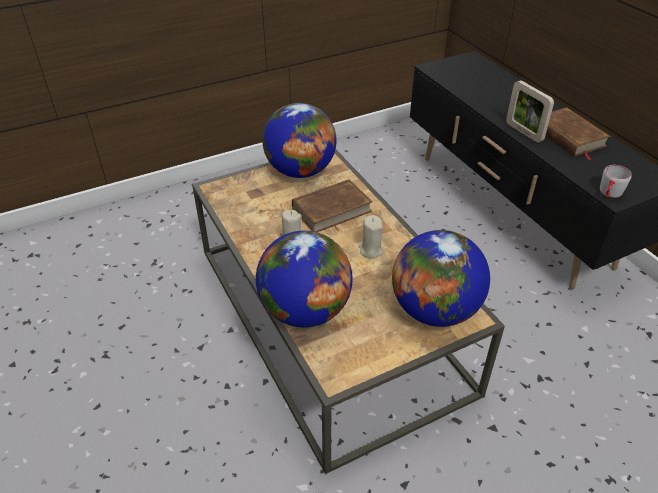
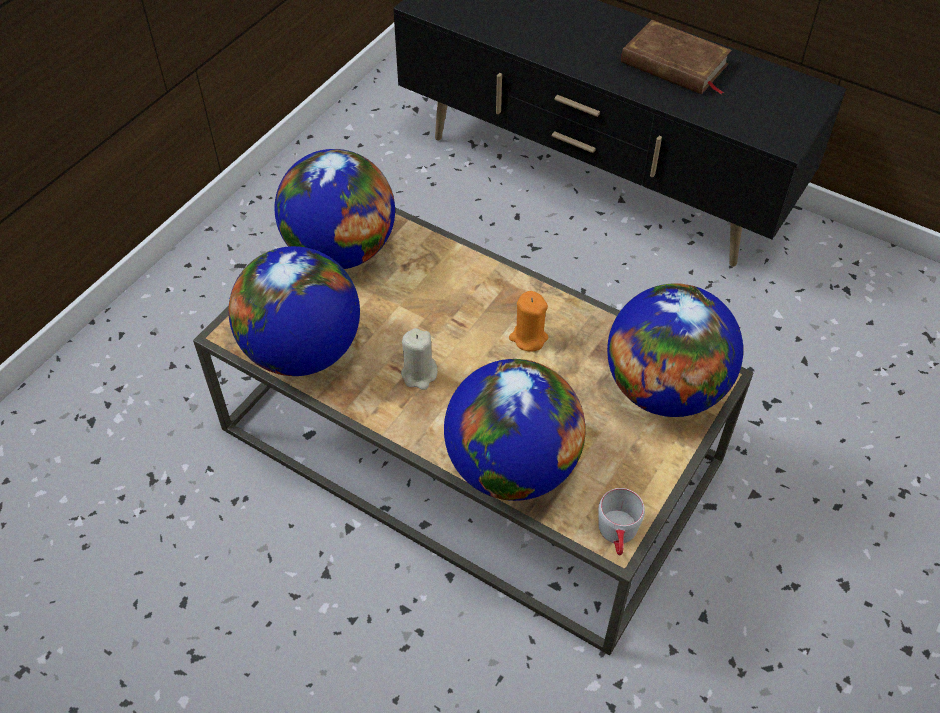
camera: 30 degrees left, 10 degrees up
brown book [292,179,372,232] -> none
beige candle [358,215,383,258] -> orange candle [509,291,548,352]
picture frame [506,80,554,143] -> none
grey mug [600,165,632,198] -> grey mug moved to [598,488,645,555]
none -> globe [228,246,360,376]

